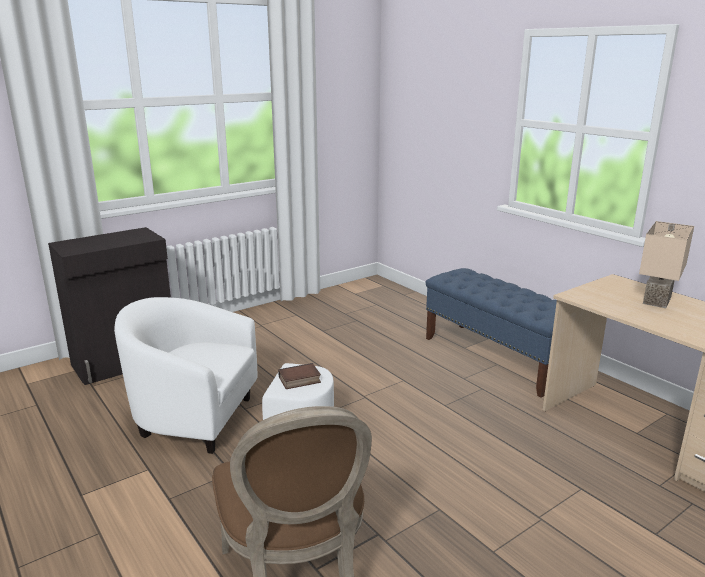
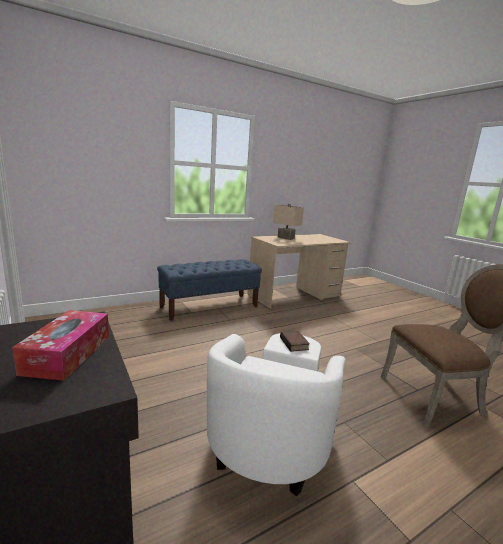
camera: 85 degrees left, 5 degrees down
none -> tissue box [12,310,109,381]

